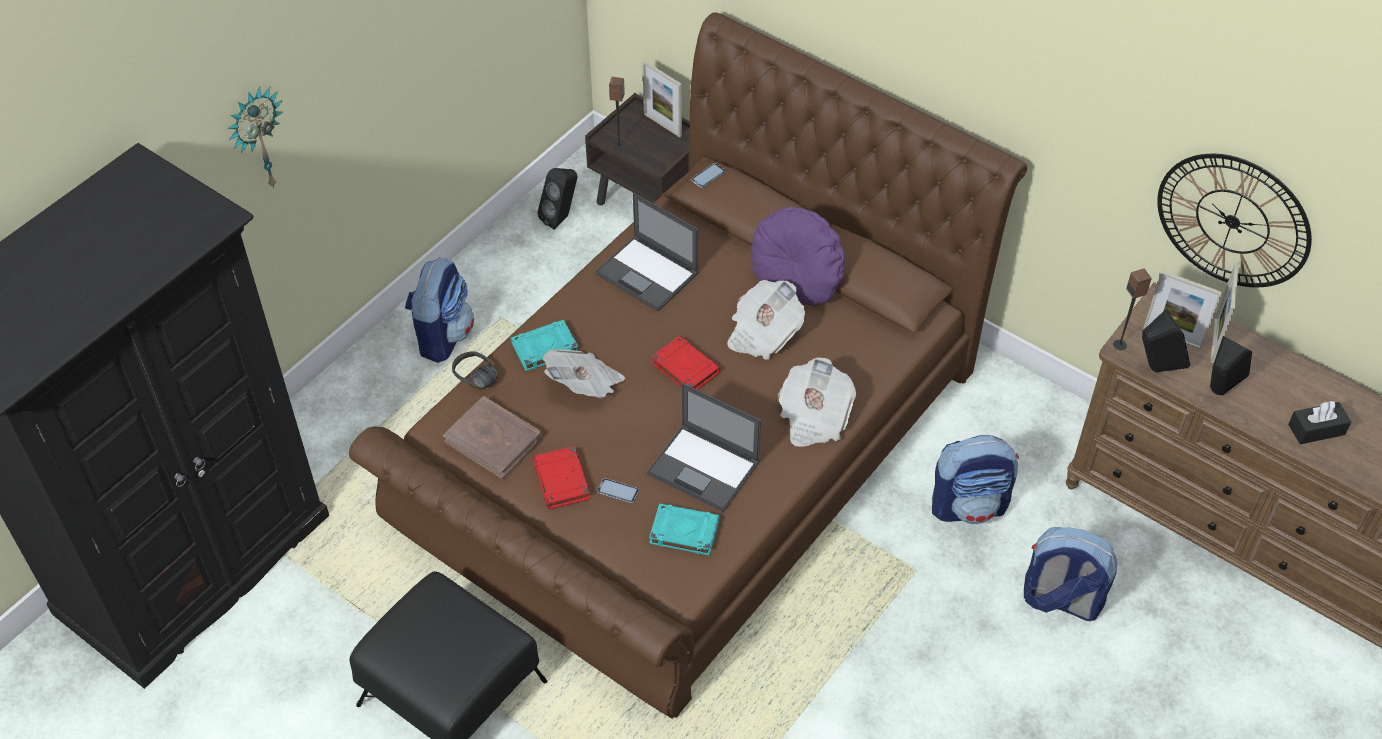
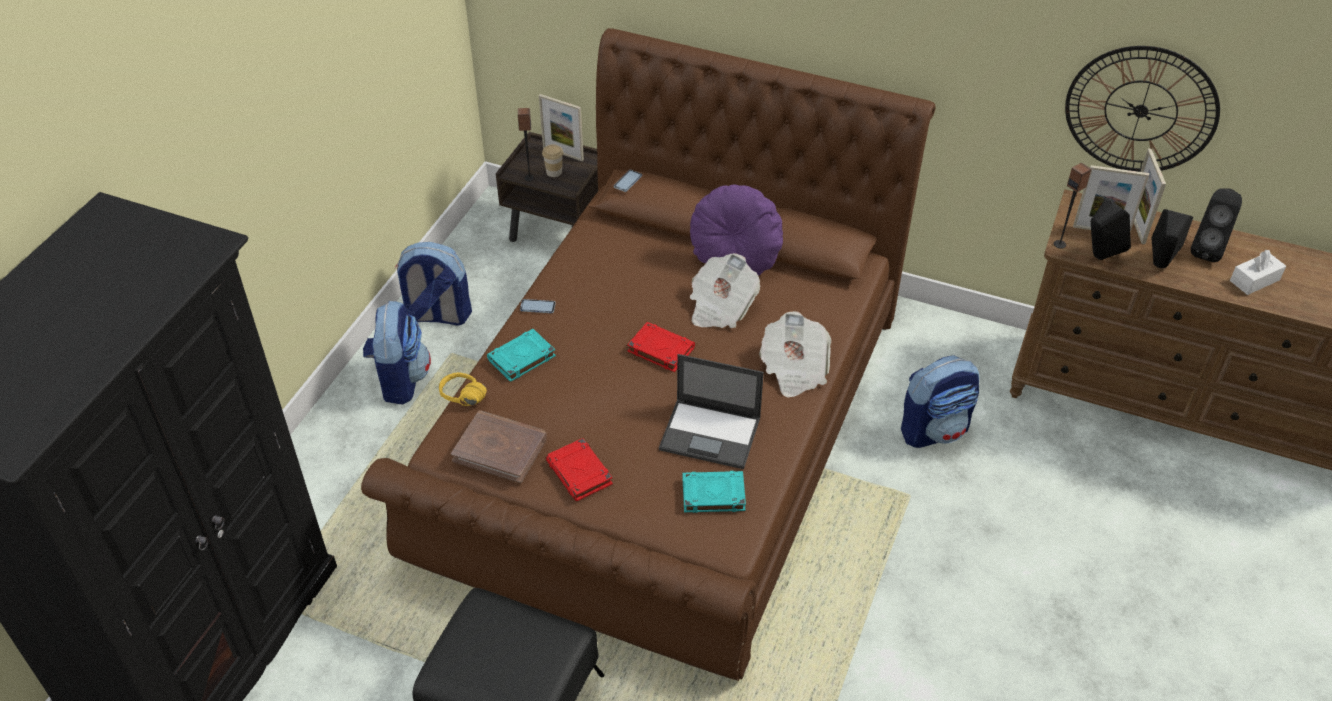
camera: 15 degrees left, 5 degrees down
wall clock [227,86,283,188] -> none
black headphones [452,352,498,388] -> yellow headphones [439,372,487,406]
black speaker [537,168,578,230] -> black speaker moved to [1191,188,1242,262]
newspaper [543,349,625,398] -> none
laptop [595,192,699,312] -> none
phone [598,478,639,503] -> phone moved to [520,299,556,313]
backpack [1024,527,1118,621] -> backpack moved to [395,242,472,326]
black tissue box [1288,401,1351,444] -> white tissue box [1230,250,1286,295]
none -> cup [542,145,563,177]

